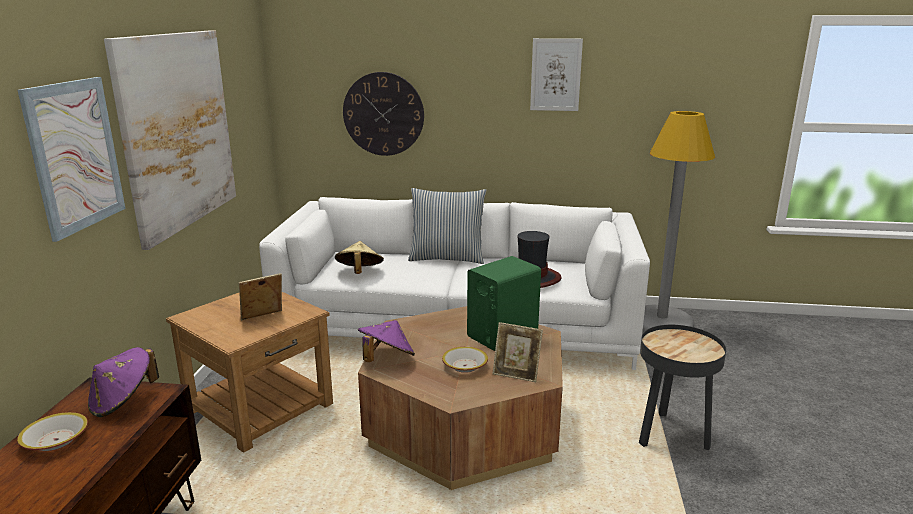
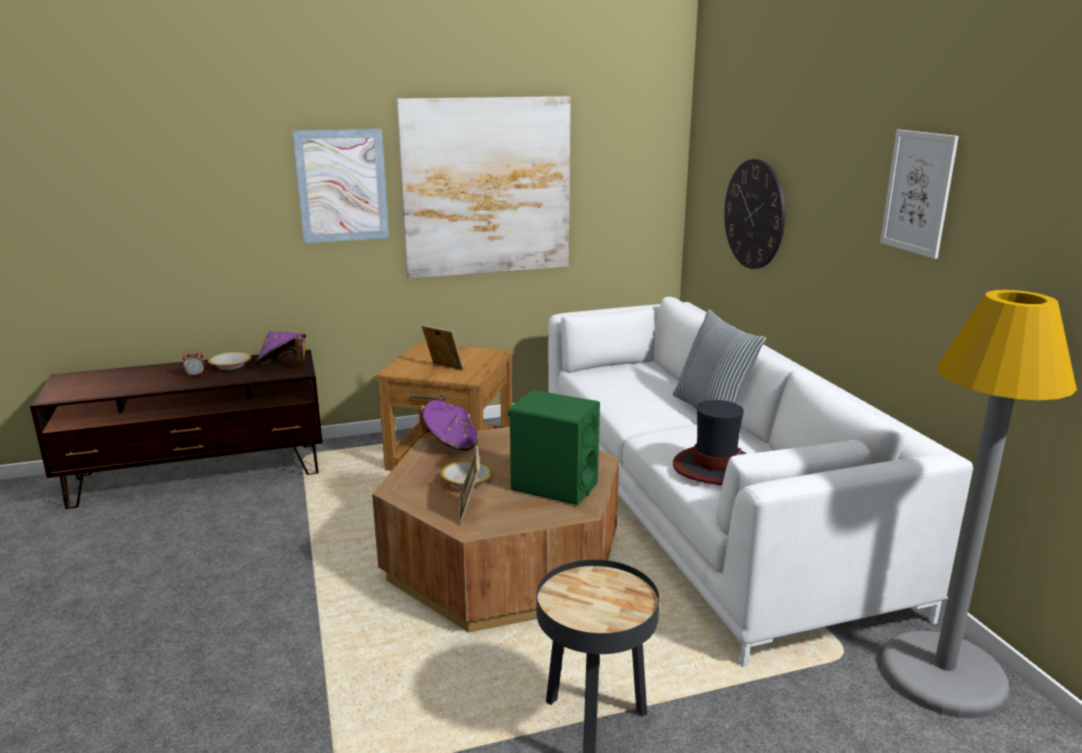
camera: 65 degrees right, 0 degrees up
beige hat [335,241,384,274] -> none
none -> alarm clock [182,349,204,377]

